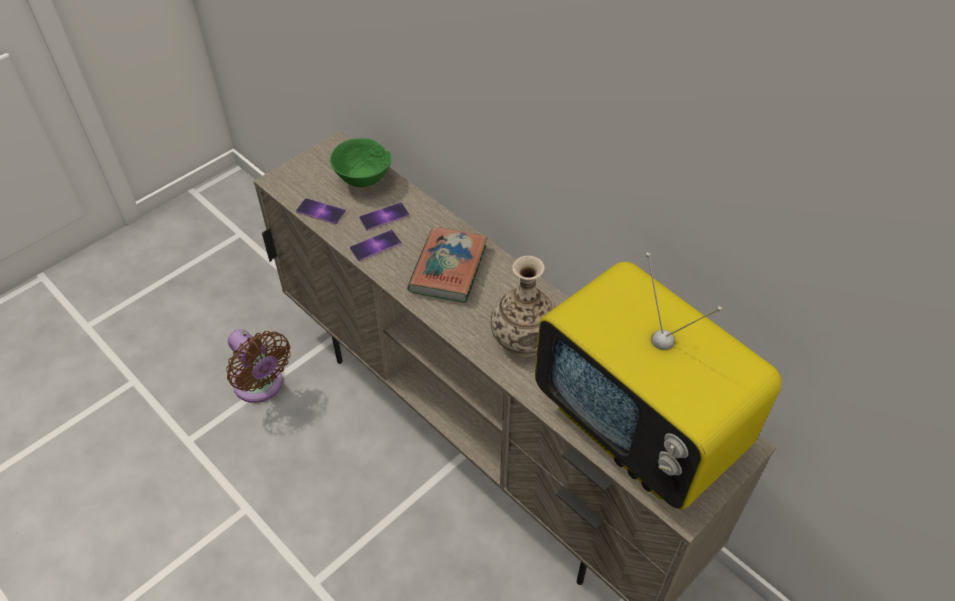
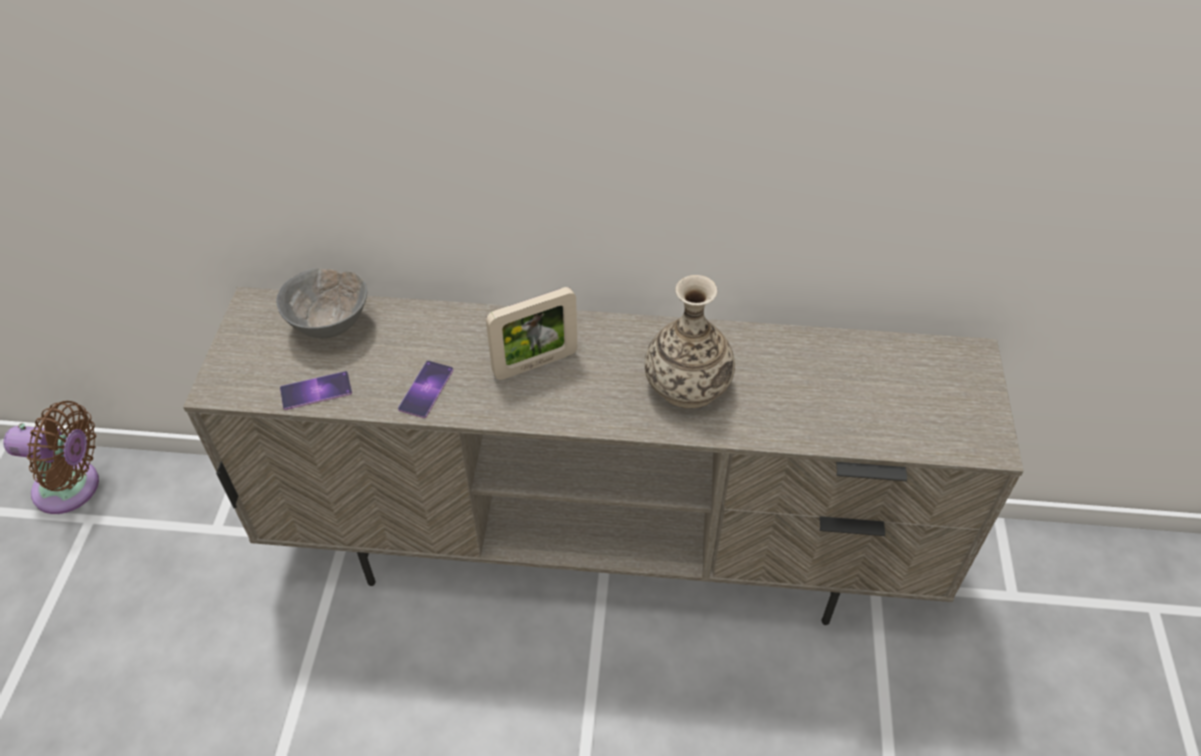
camera: 40 degrees left, 0 degrees up
brown fan [226,329,291,403] -> brown fan moved to [3,401,99,514]
green bowl [330,138,392,187] -> grey bowl [276,268,367,338]
phone [359,202,409,231] -> none
book [407,227,488,303] -> picture frame [486,287,577,380]
television [535,252,782,510] -> none

